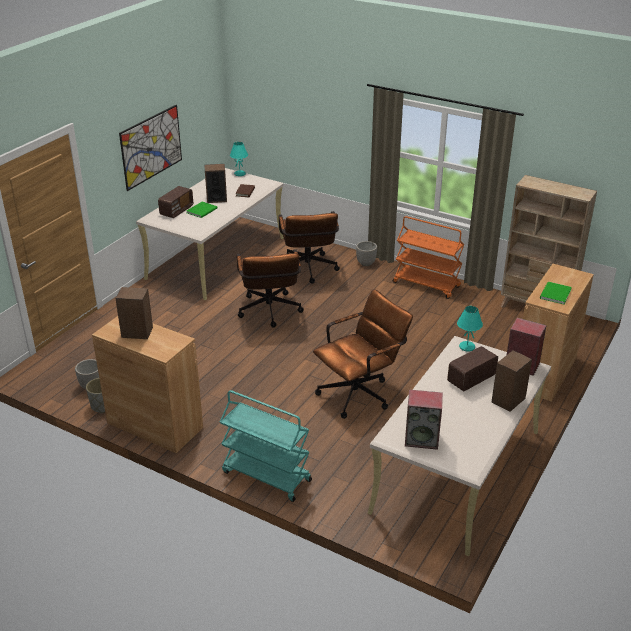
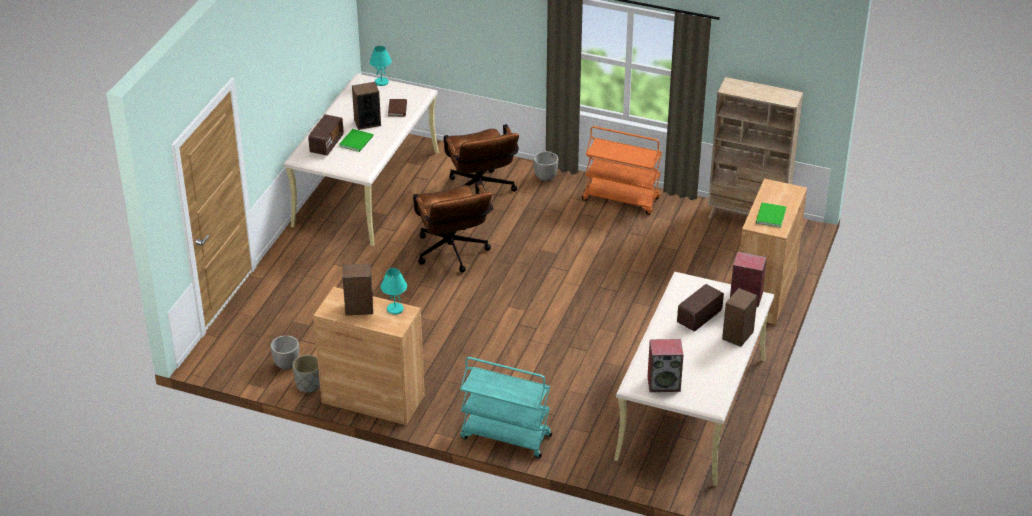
camera: 10 degrees left, 5 degrees up
picture [119,105,182,191] -> none
brown office chair [313,289,413,419] -> none
turquoise table lamp [457,306,483,352] -> turquoise table lamp moved to [380,268,407,315]

